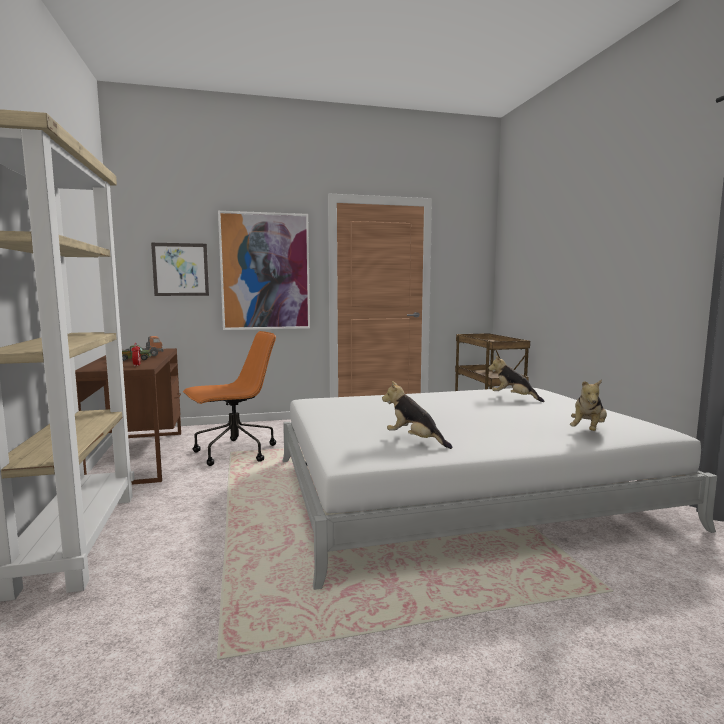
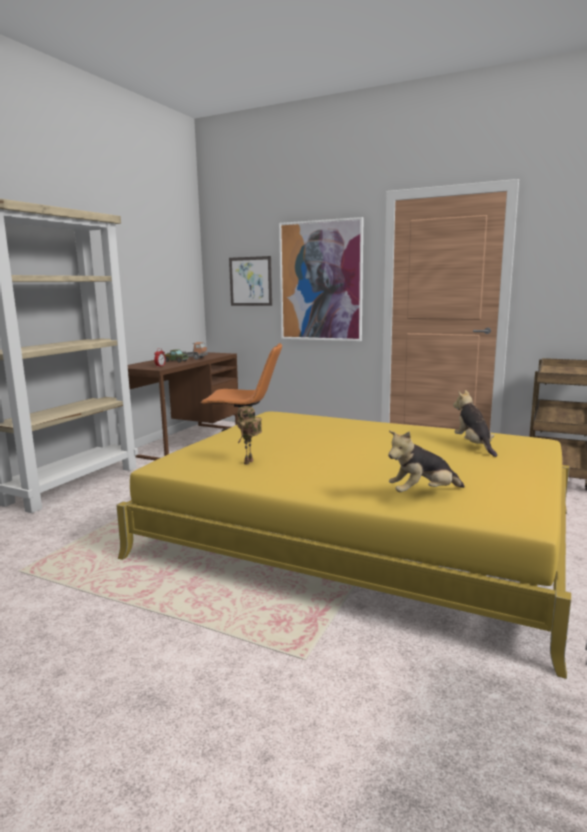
camera: 40 degrees right, 5 degrees up
white bed [282,388,717,590] -> yellow bed [116,412,571,679]
plush toy [382,381,453,449] -> toy robot [237,406,262,465]

